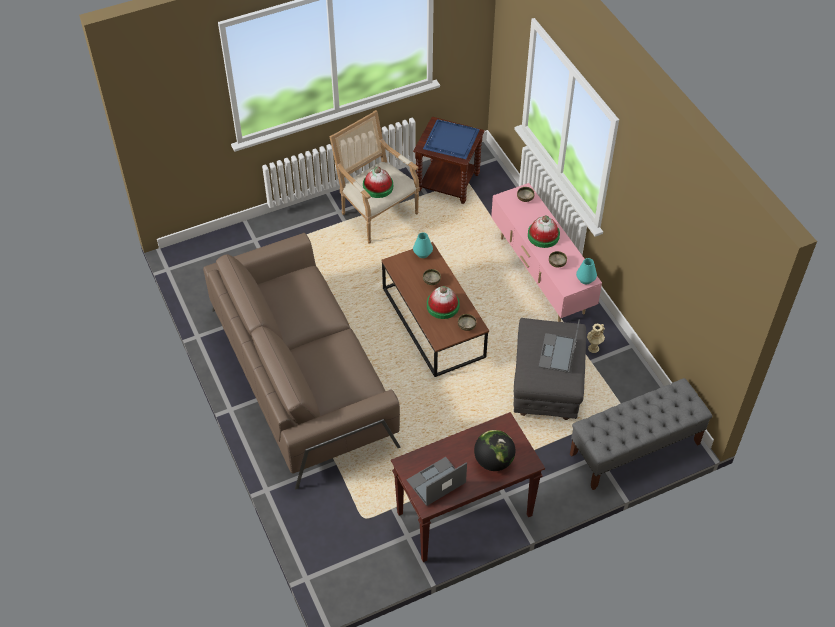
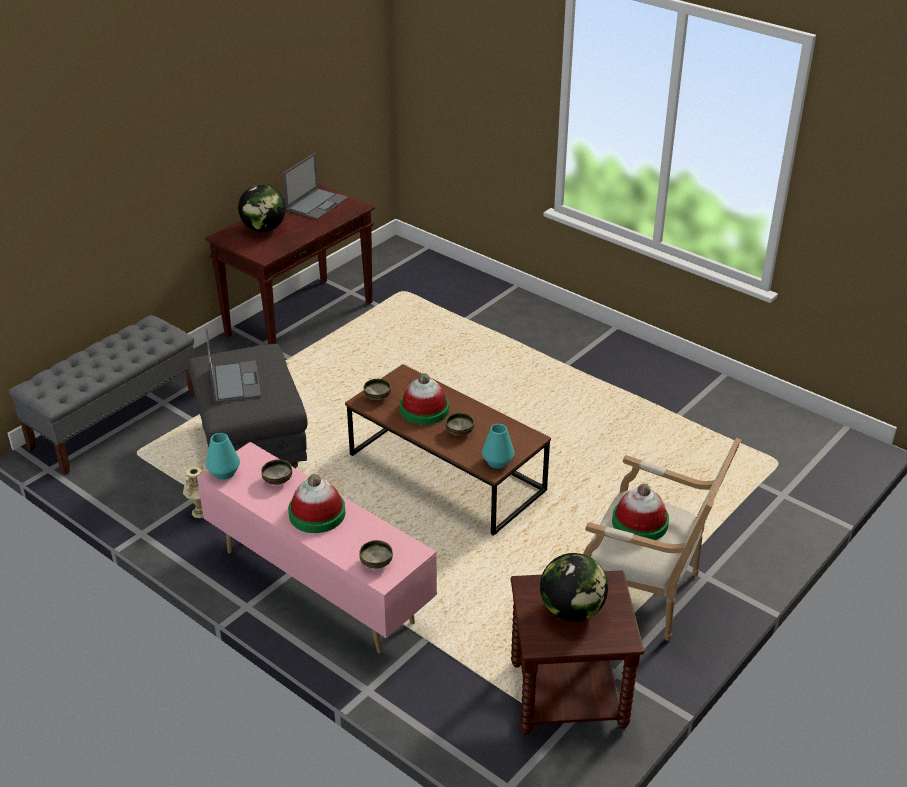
camera: 155 degrees right, 15 degrees down
brown sofa [203,233,400,489] -> none
blue tray [423,119,480,159] -> globe [540,553,608,622]

